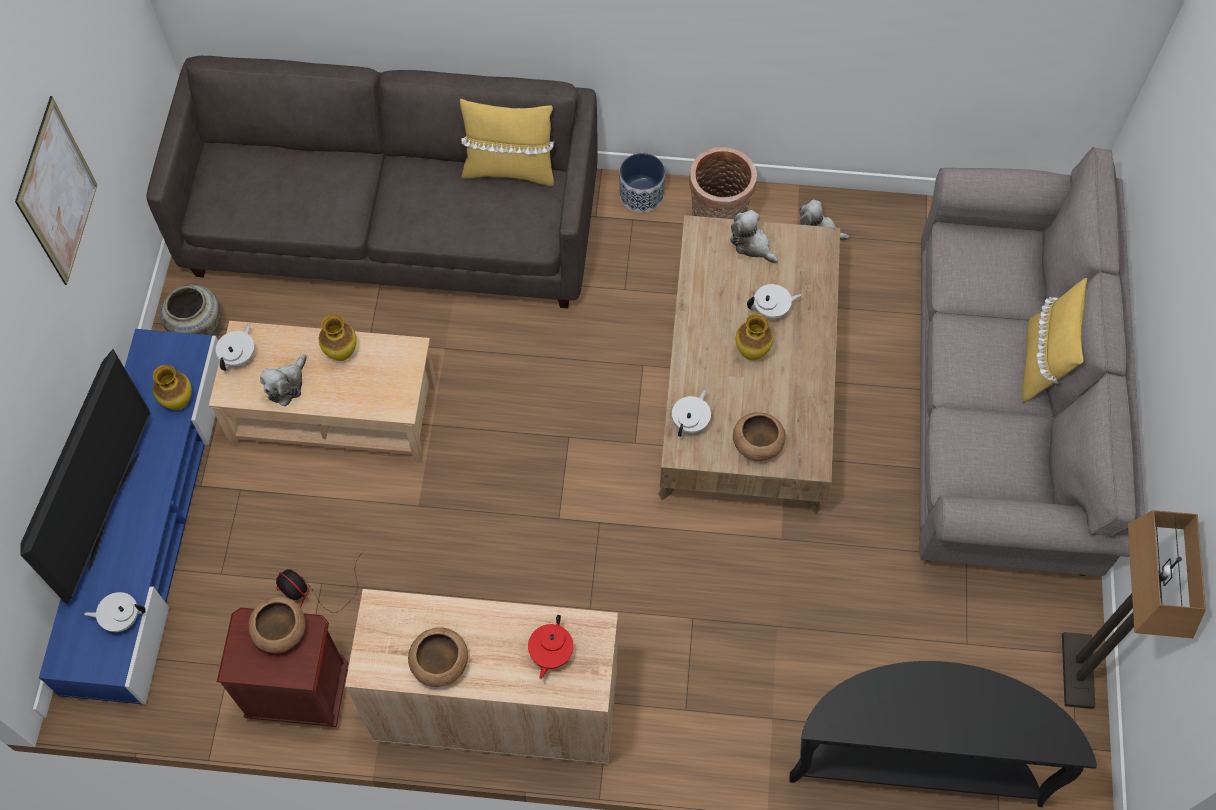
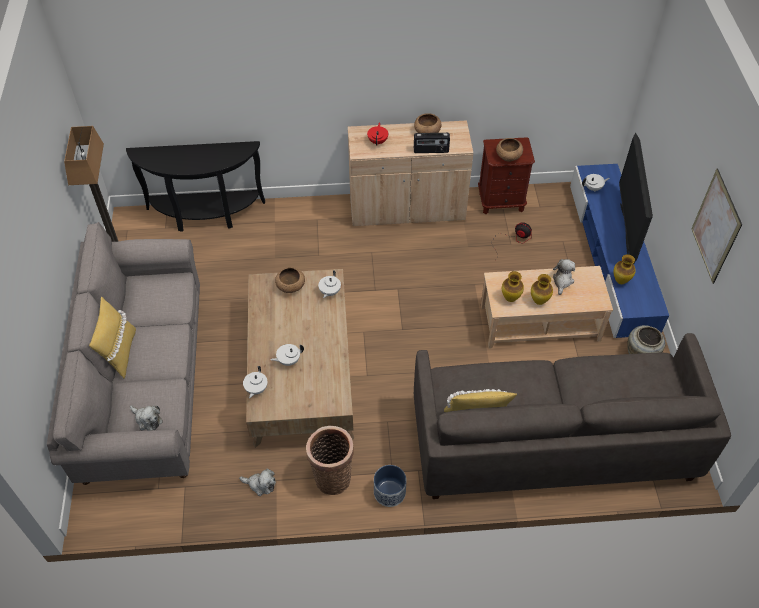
camera: 170 degrees right, 10 degrees down
white teapot [216,323,255,371] -> white teapot moved to [243,366,267,398]
plush toy [730,210,778,263] -> plush toy moved to [130,405,163,431]
vase [736,313,773,360] -> vase moved to [502,271,524,302]
none -> radio [414,133,450,153]

